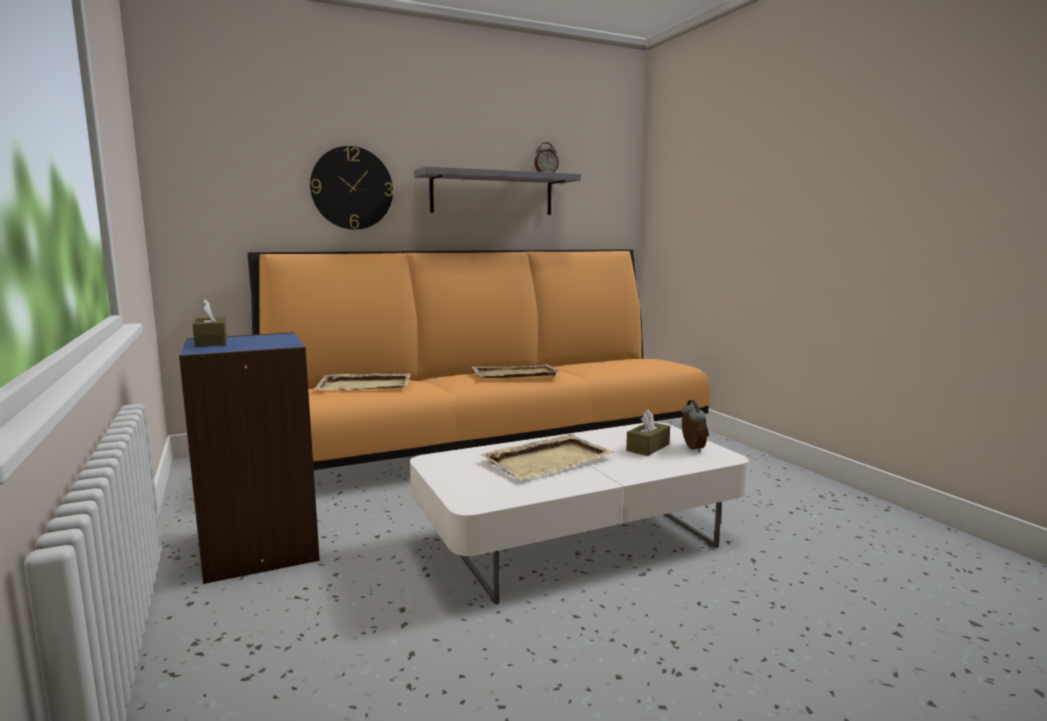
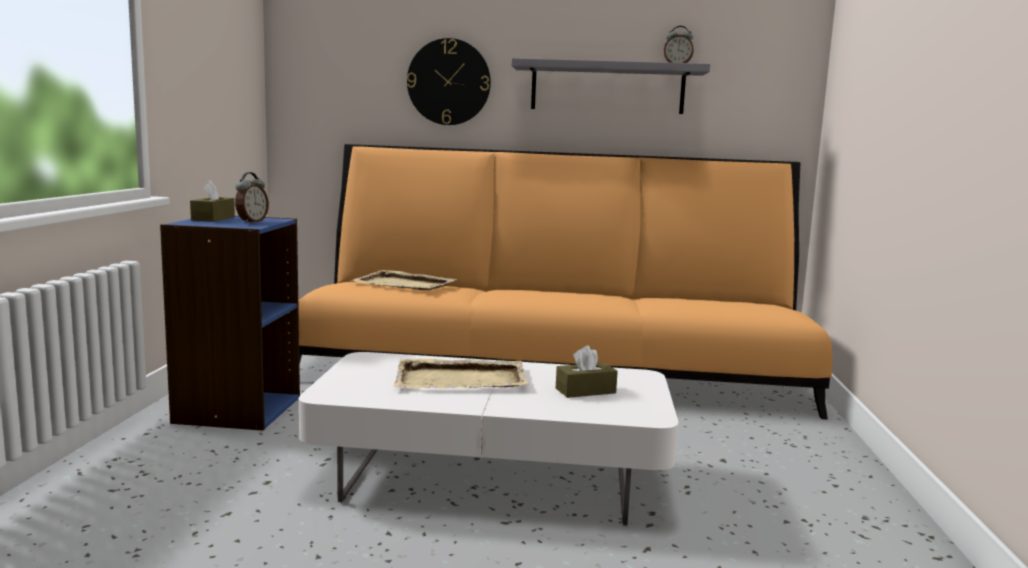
camera: 30 degrees right, 0 degrees up
beige tray [472,364,561,378] -> none
alarm clock [681,400,707,452] -> alarm clock moved to [235,172,269,224]

